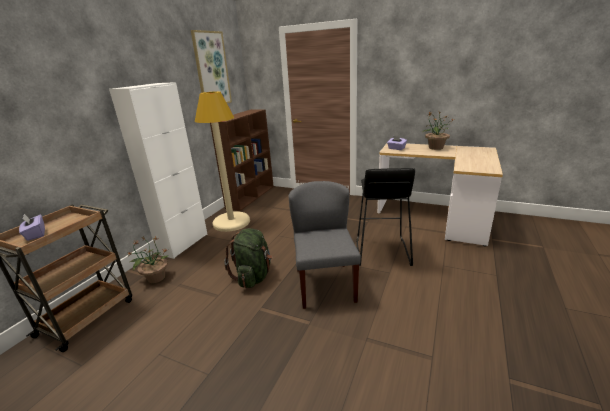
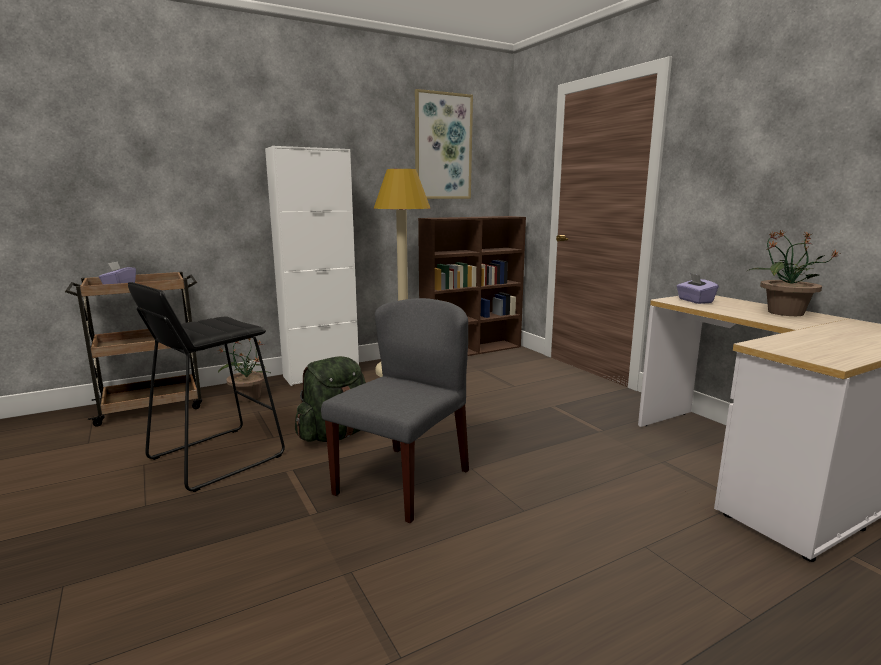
camera: 35 degrees right, 10 degrees down
black stool [356,168,415,266] -> black stool moved to [128,282,285,492]

